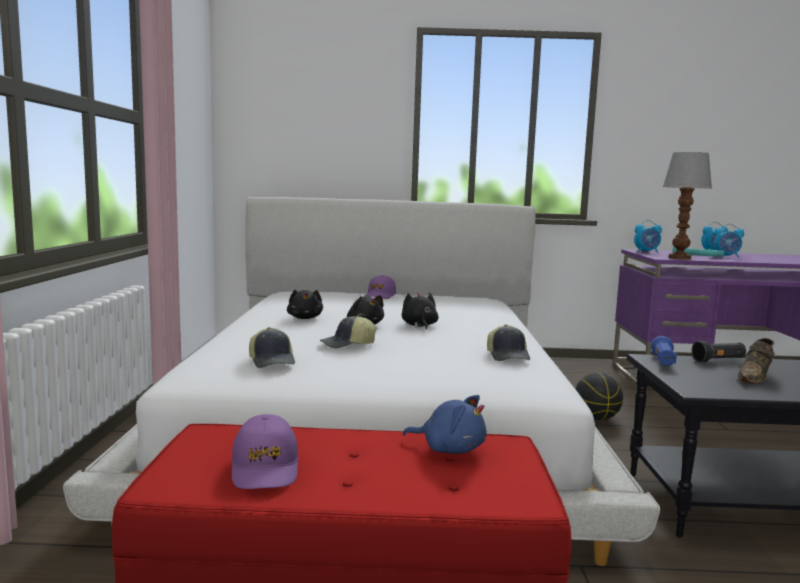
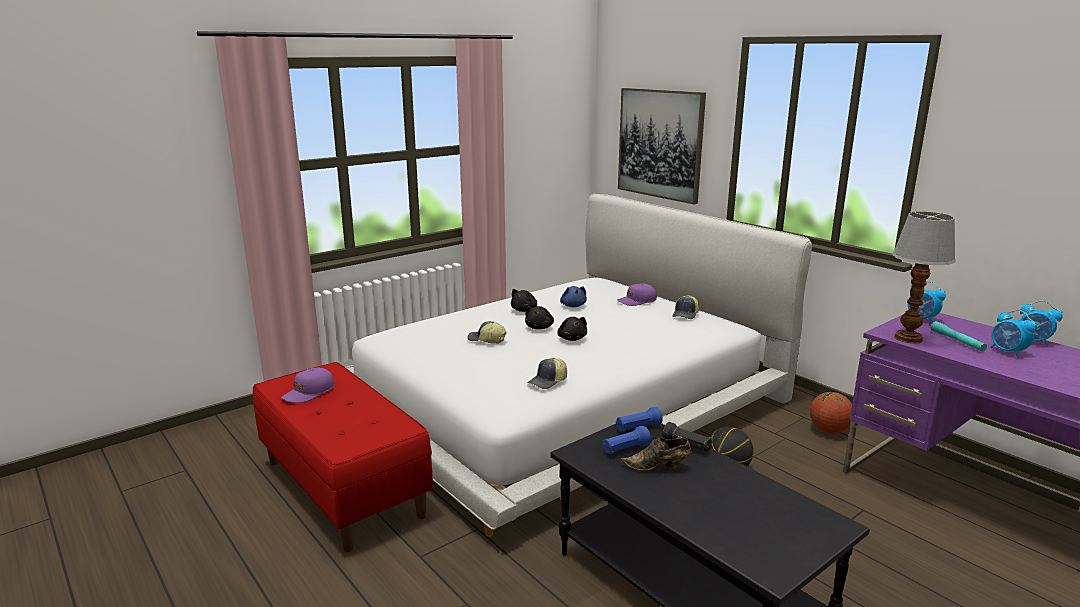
camera: 50 degrees right, 10 degrees up
cap [249,327,295,368] -> cap moved to [672,295,699,319]
black plush toy [402,292,439,330] -> black plush toy turned 120 degrees clockwise [557,317,587,341]
blue plush toy [403,395,487,454] -> blue plush toy moved to [560,286,587,307]
none -> blue flashlight [602,426,651,454]
none -> picture [618,88,706,204]
none -> basketball [810,392,852,434]

